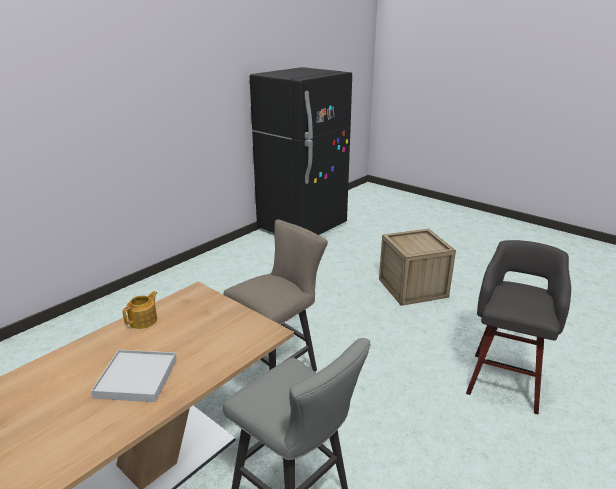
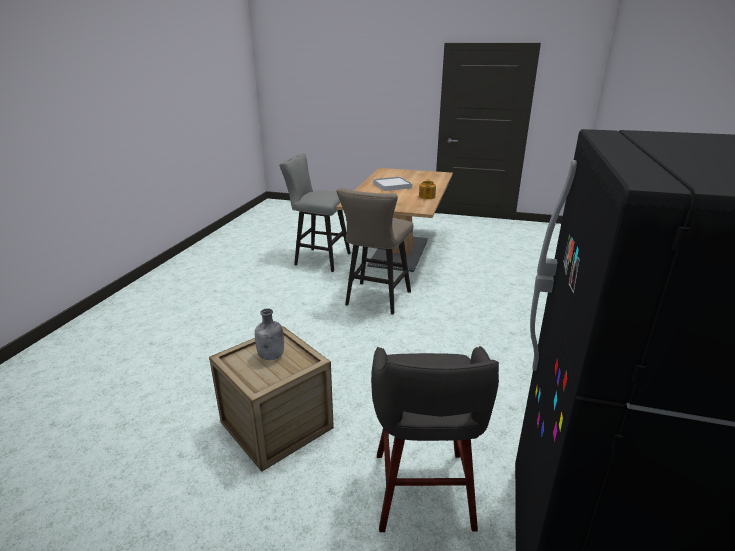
camera: 155 degrees right, 0 degrees up
grey stool [466,240,571,414] -> grey stool moved to [371,346,499,532]
none -> grey bottle [255,308,284,360]

